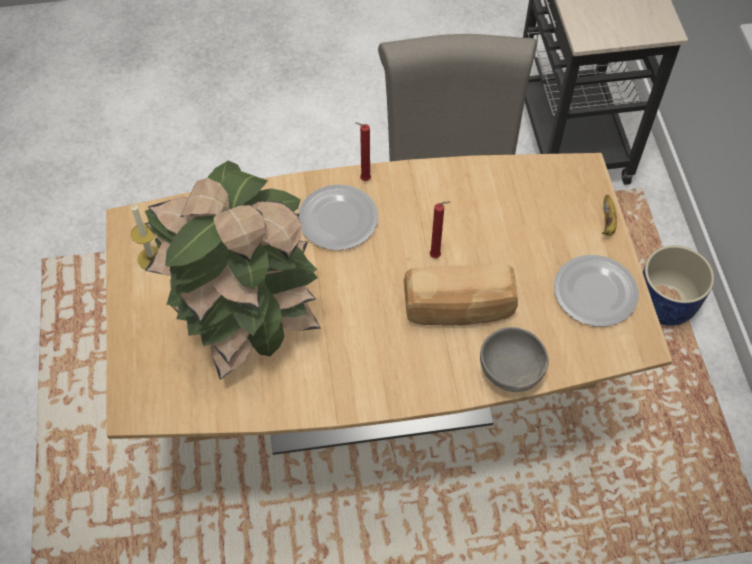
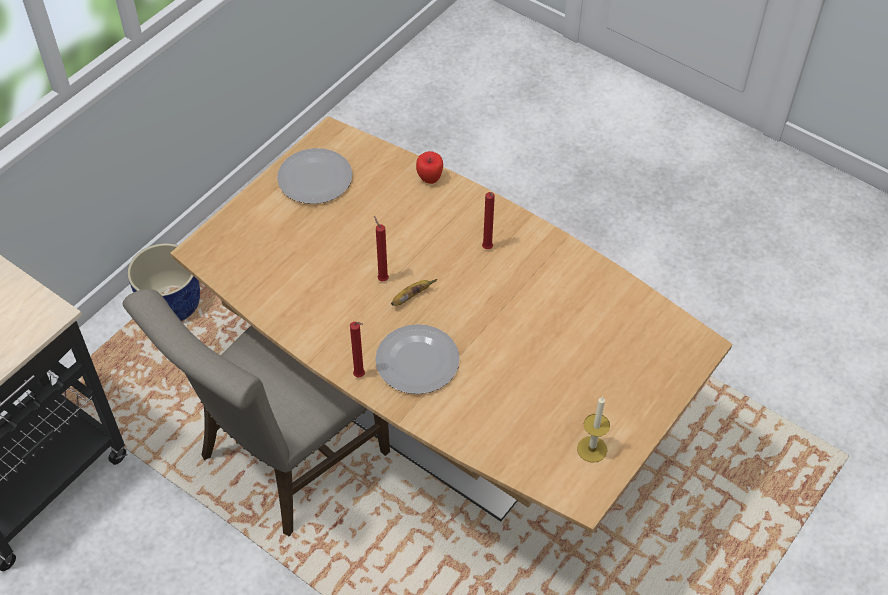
camera: 135 degrees left, 5 degrees down
potted plant [145,160,321,380] -> none
bread [404,264,518,325] -> none
grey bowl [480,327,549,392] -> apple [416,151,443,184]
banana [602,195,617,236] -> banana moved to [391,279,437,306]
none -> red candle [482,192,495,249]

